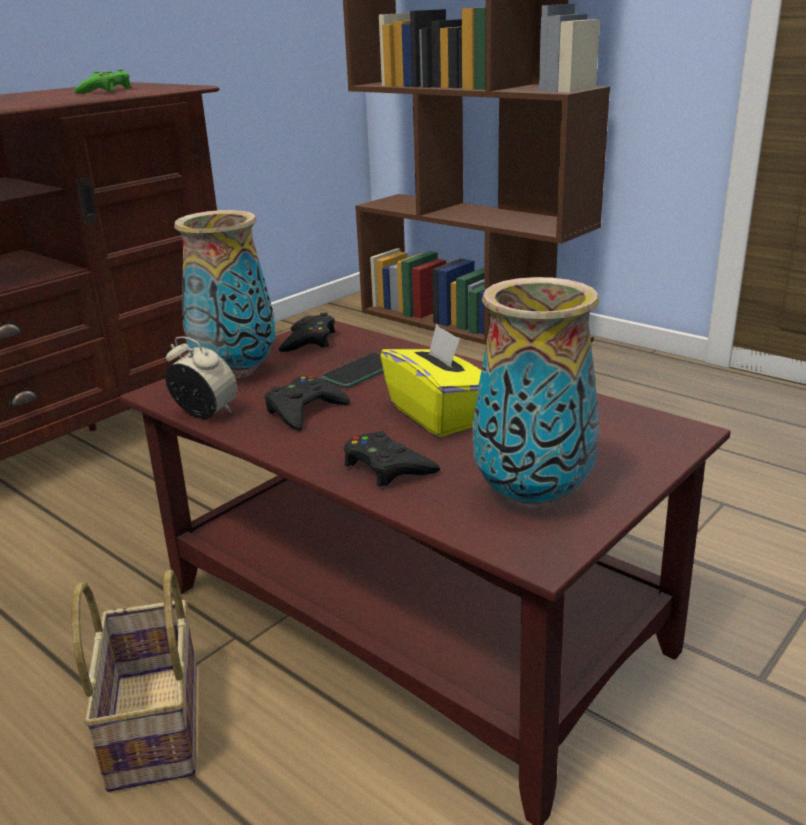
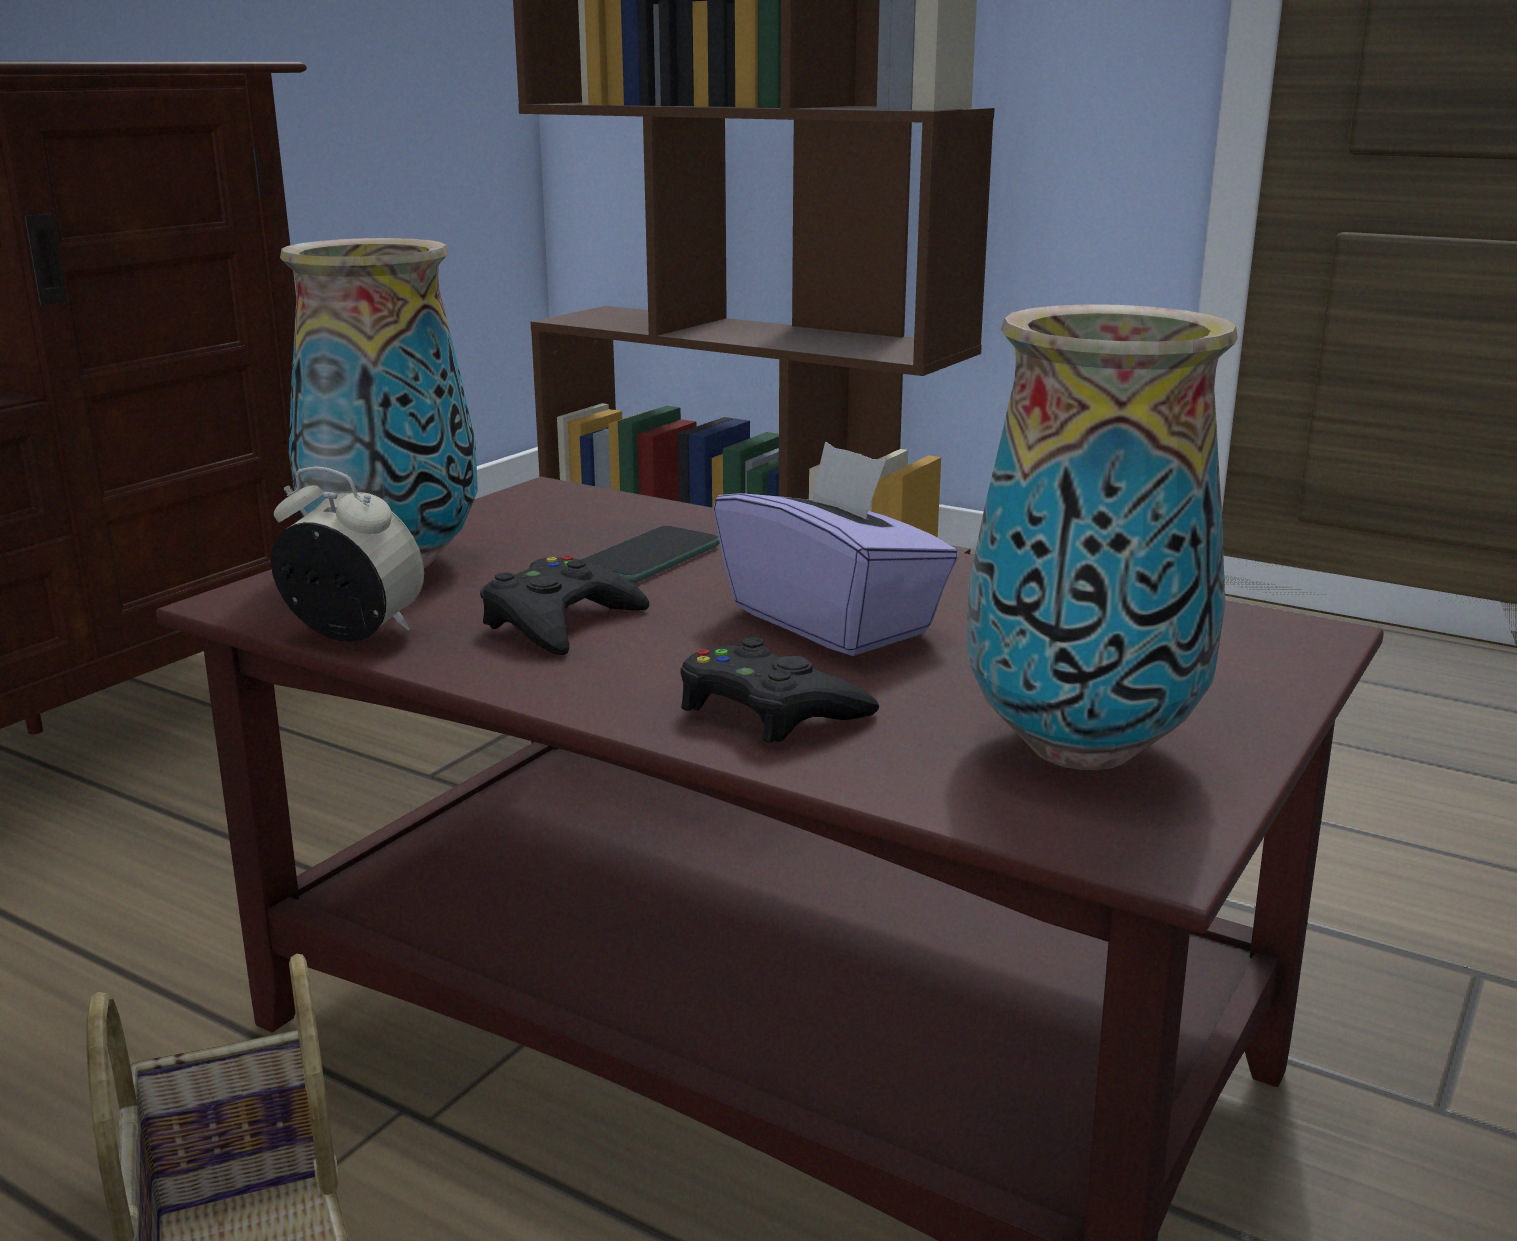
camera: 10 degrees left, 5 degrees down
green game controller [74,69,132,94] -> none
black game controller [279,312,336,352] -> none
yellow tissue box [380,324,481,437] -> purple tissue box [713,441,959,656]

